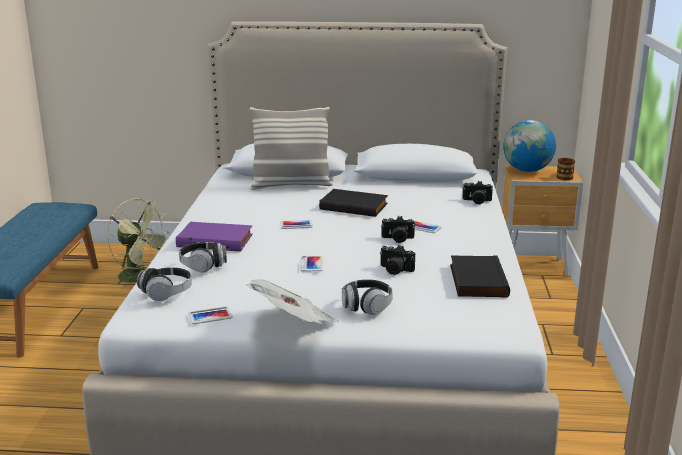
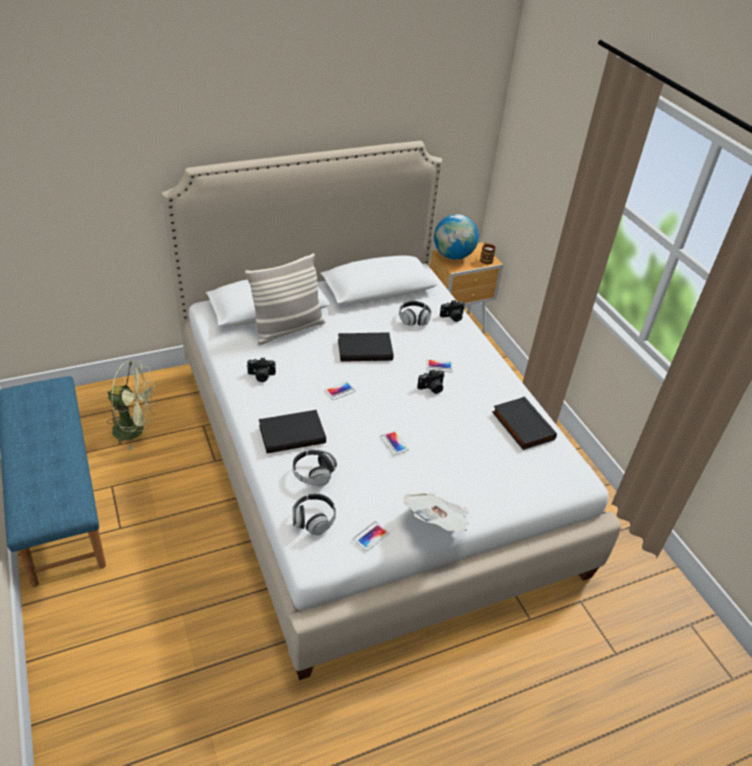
camera: 30 degrees left, 20 degrees up
purple book [176,222,253,251] -> black book [259,410,326,453]
headphones [342,279,393,315] -> headphones moved to [399,301,431,326]
camera [380,245,415,275] -> camera moved to [247,357,276,382]

